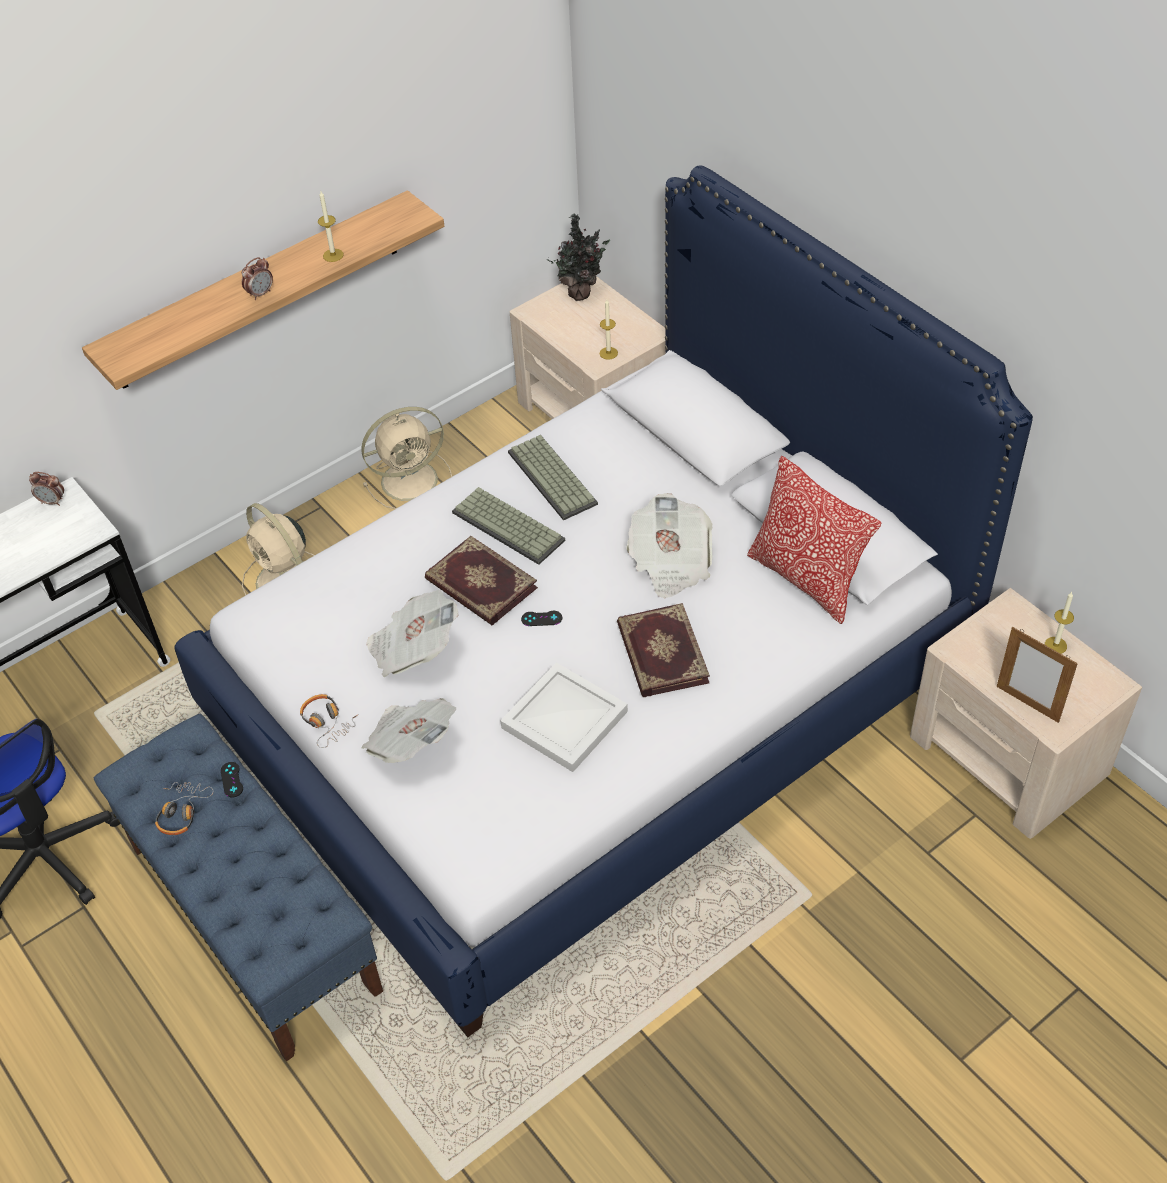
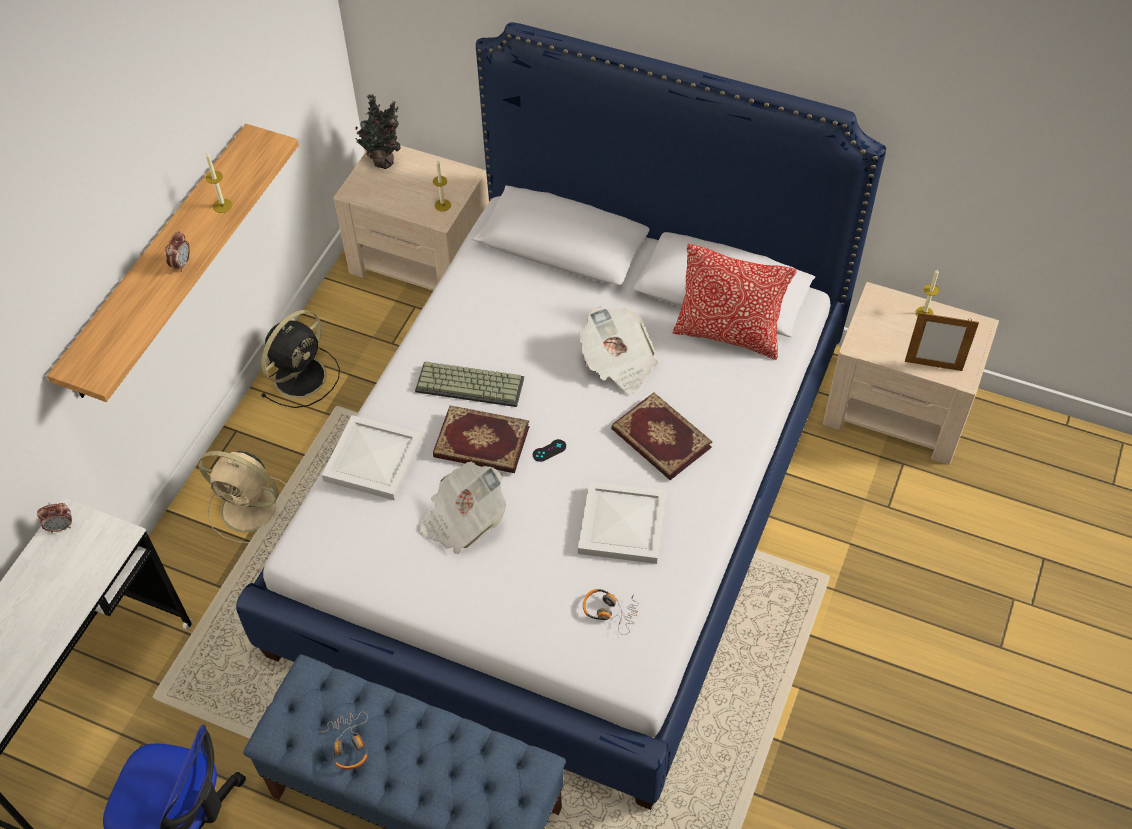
camera: 30 degrees left, 5 degrees up
black game controller [221,762,243,798] -> none
headphones [300,694,357,748] -> headphones moved to [583,589,639,635]
beige fan [361,407,452,509] -> black fan [261,310,340,408]
newspaper [361,698,456,763] -> none
keyboard [508,435,598,520] -> none
none -> white tray [322,415,423,500]

